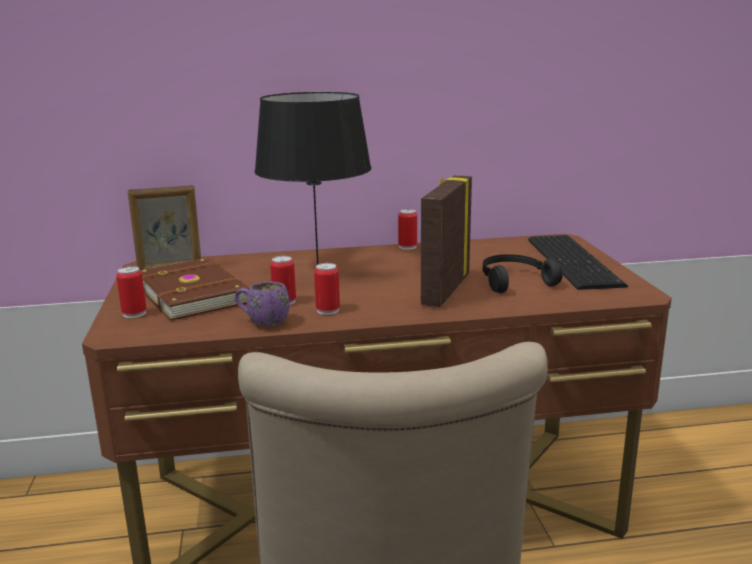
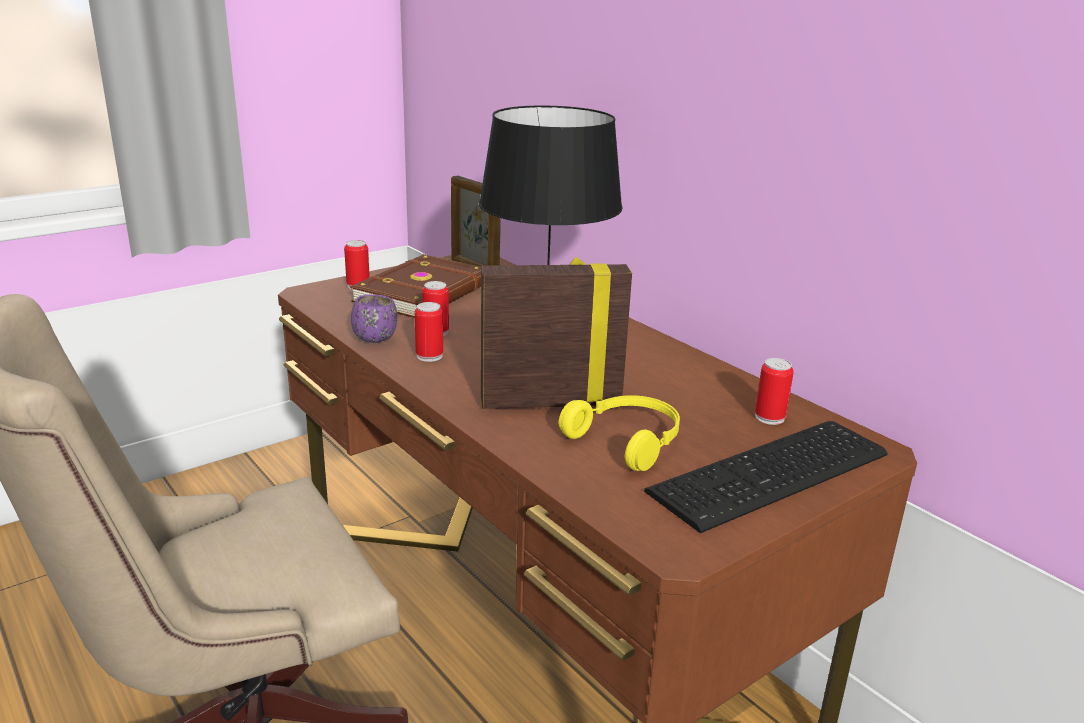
camera: 60 degrees right, 5 degrees up
can [398,209,417,250] -> can moved to [755,358,794,425]
black headphones [483,254,562,293] -> yellow headphones [559,395,680,471]

